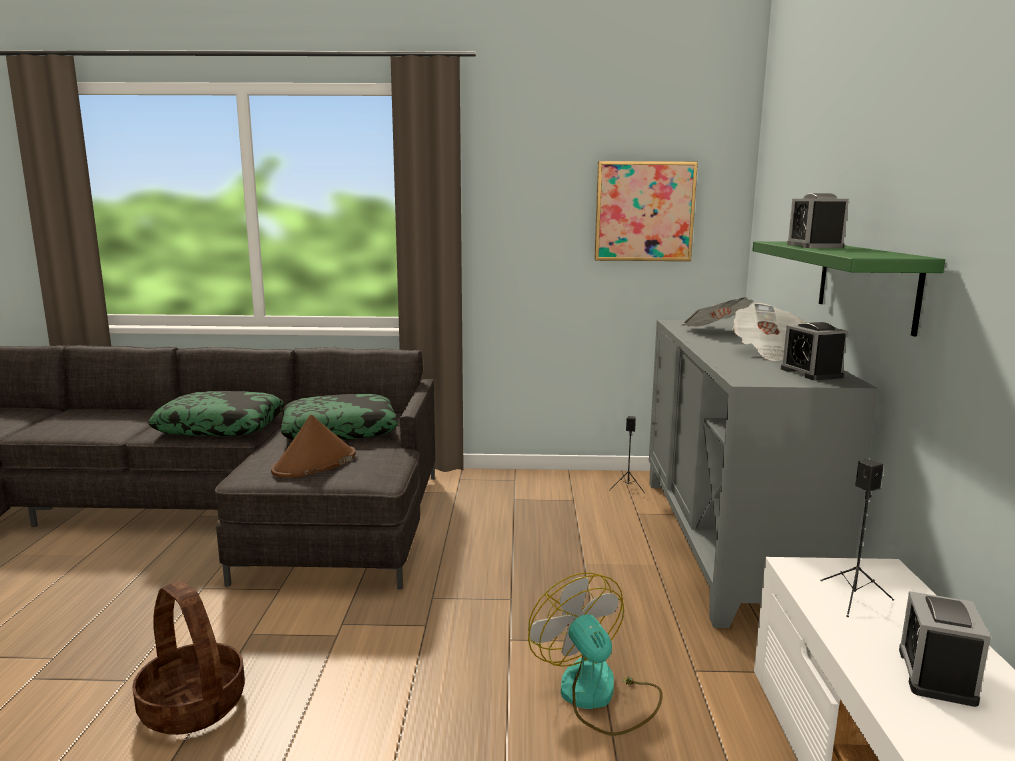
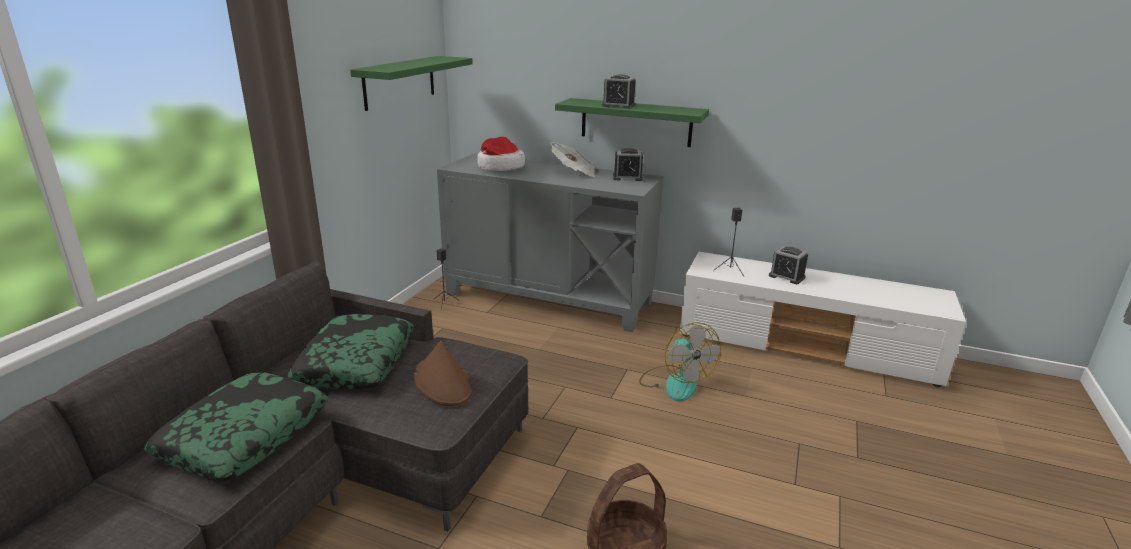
camera: 70 degrees left, 10 degrees up
fan [528,572,663,736] -> fan turned 105 degrees counterclockwise [639,322,721,401]
picture [594,161,698,261] -> green shelf [350,56,473,111]
newspaper [682,297,753,327] -> hat [477,137,525,171]

